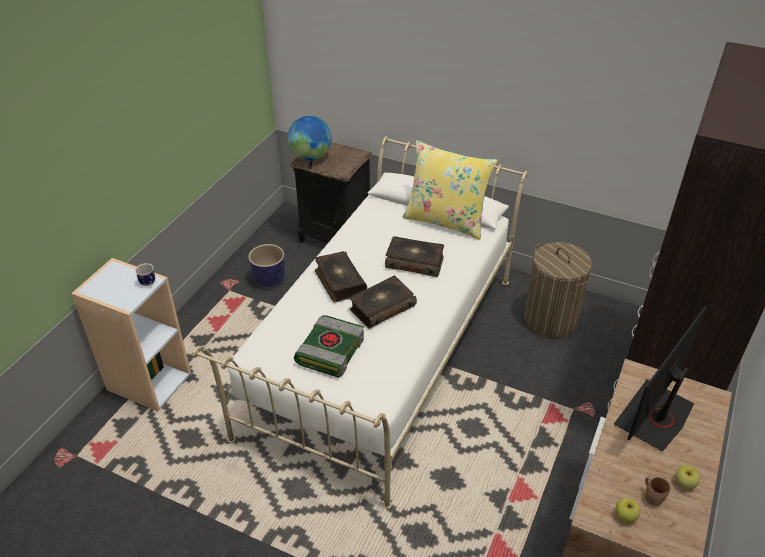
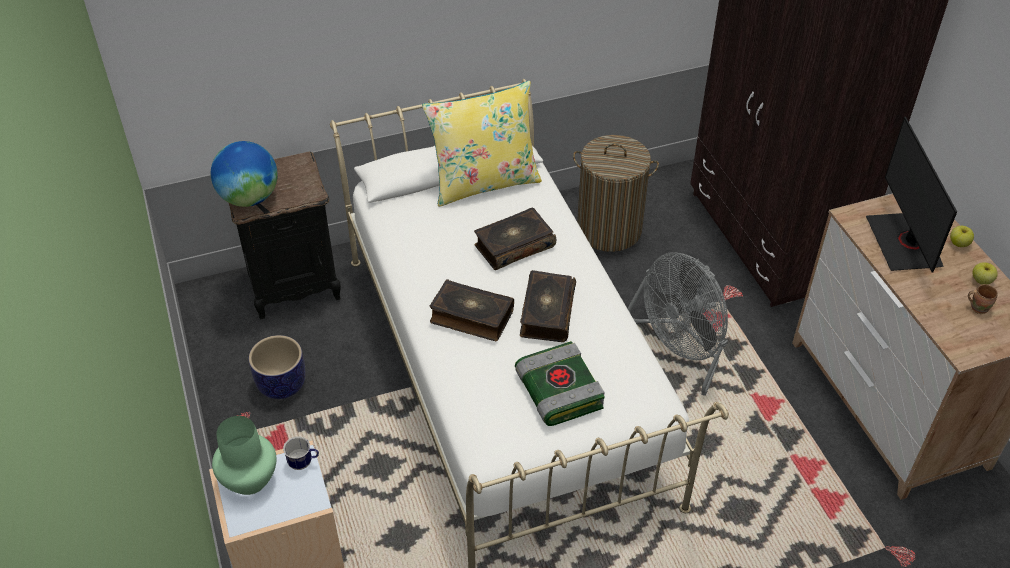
camera: 45 degrees left, 5 degrees up
apple [615,498,641,523] -> apple moved to [950,226,974,247]
none -> green vase [212,416,277,495]
none -> grey fan [627,252,728,396]

